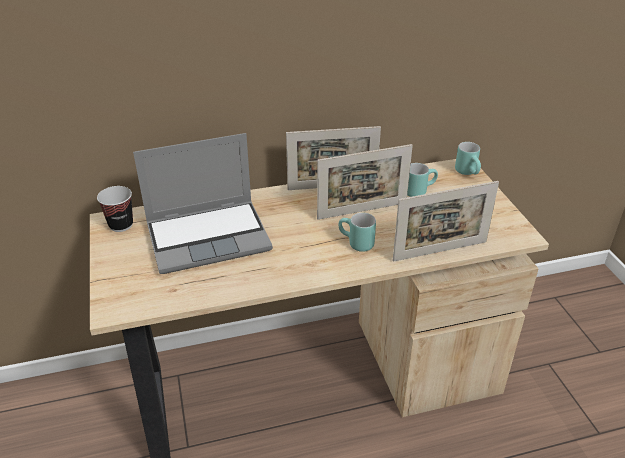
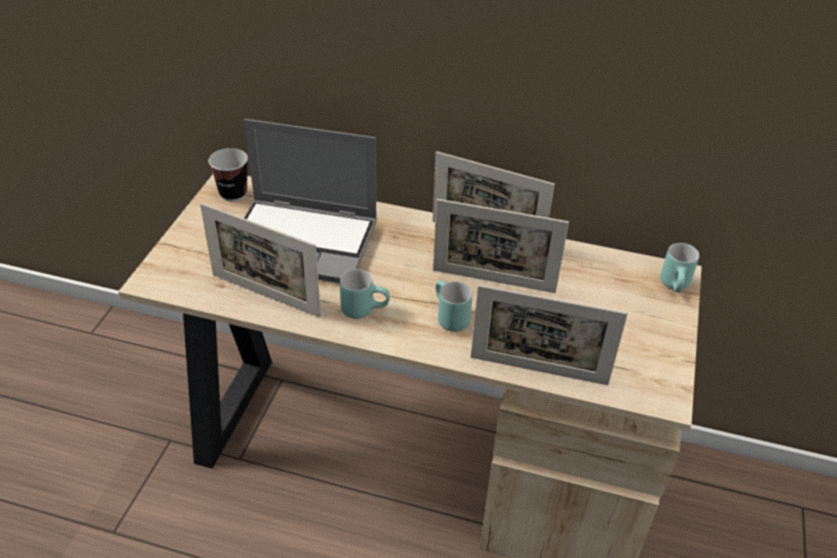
camera: 30 degrees right, 5 degrees up
turquoise mug [407,163,438,197] -> turquoise mug moved to [340,269,390,319]
none -> picture frame [200,203,321,318]

